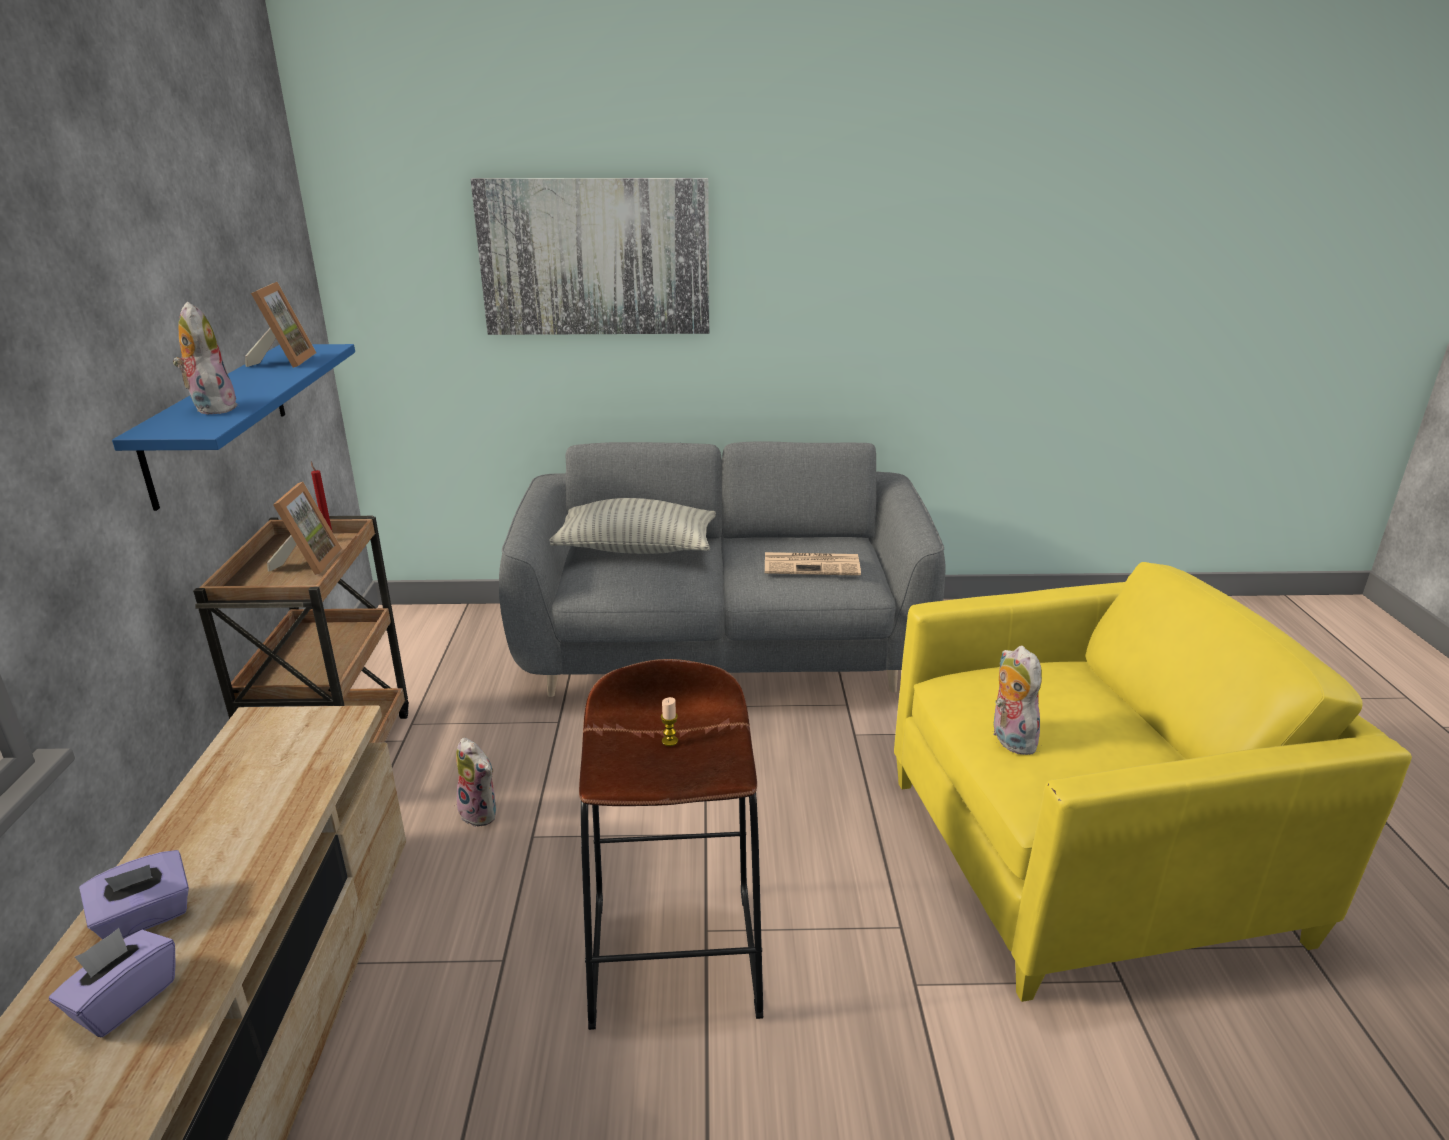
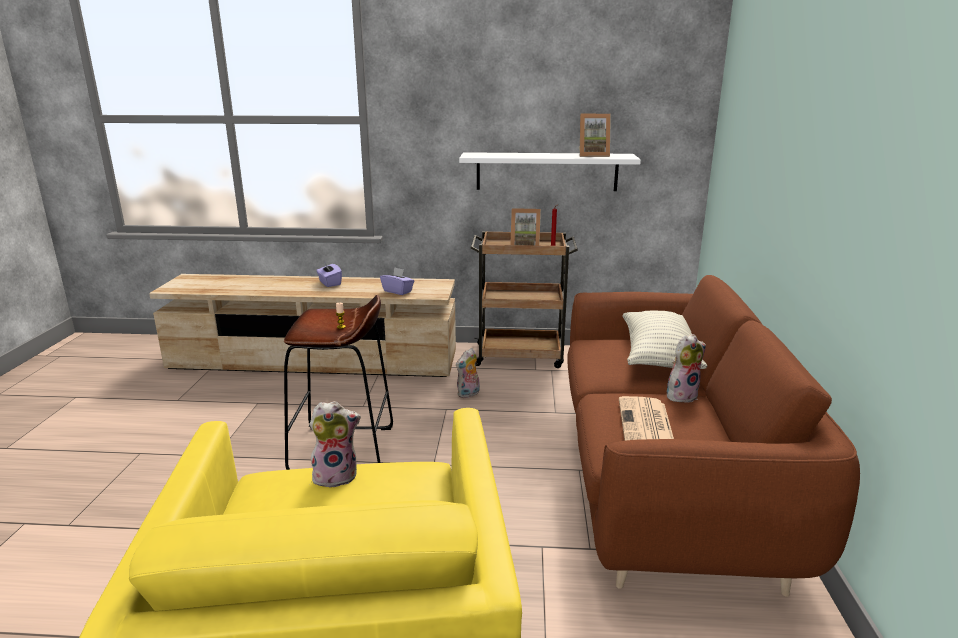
camera: 95 degrees right, 5 degrees down
purple tissue box [49,928,176,1037] -> purple tissue box moved to [380,267,414,295]
blue shelf [112,344,355,511] -> white shelf [459,152,641,191]
plush toy [173,302,238,415] -> plush toy moved to [667,334,706,403]
picture [471,178,709,335] -> none
grey sofa [499,441,946,697] -> brown sofa [567,275,860,597]

